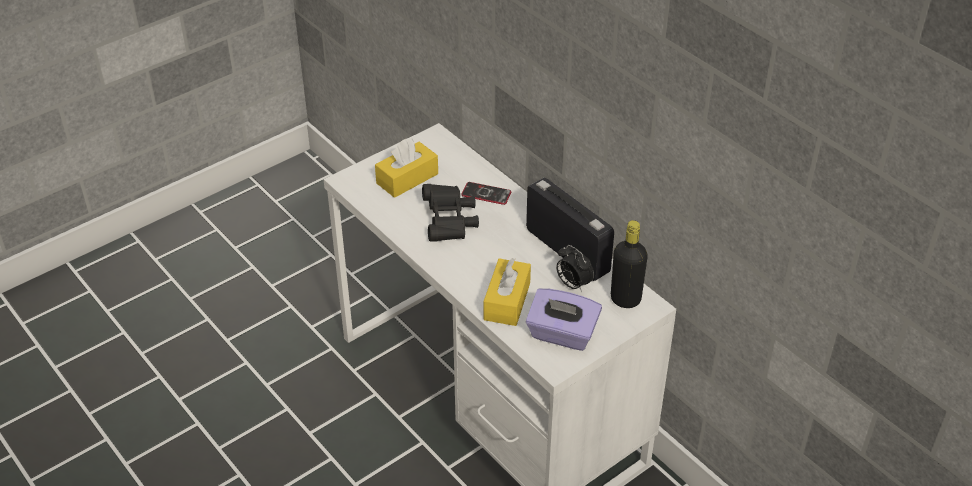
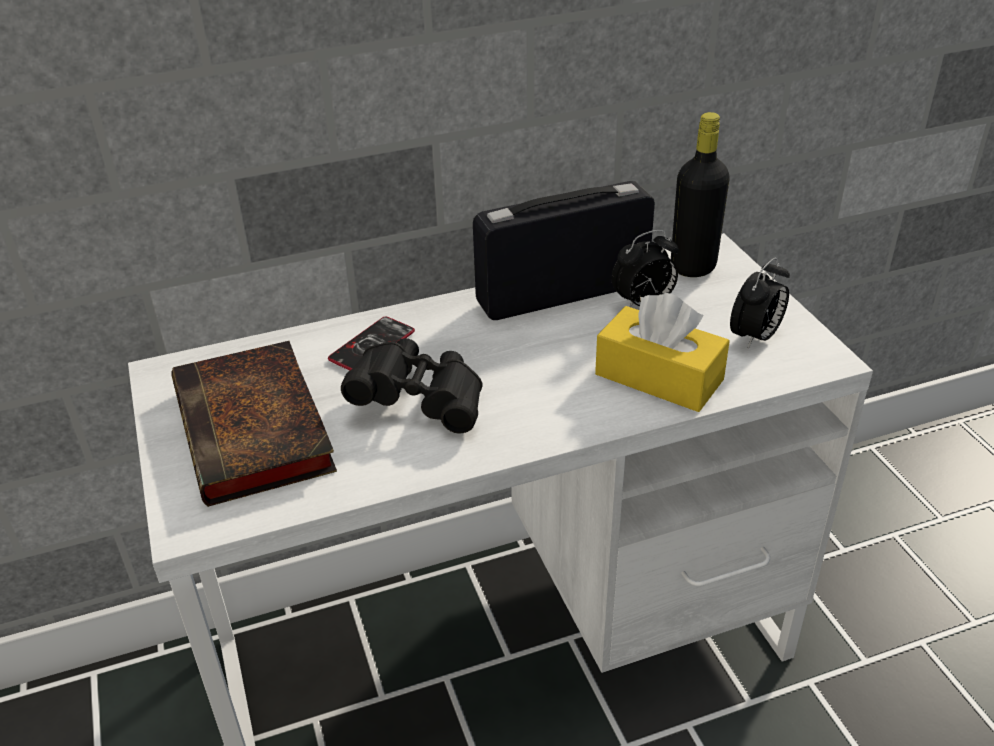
camera: 70 degrees left, 5 degrees down
yellow tissue box [375,139,438,198] -> book [171,341,337,507]
purple tissue box [526,289,602,351] -> alarm clock [730,257,790,349]

